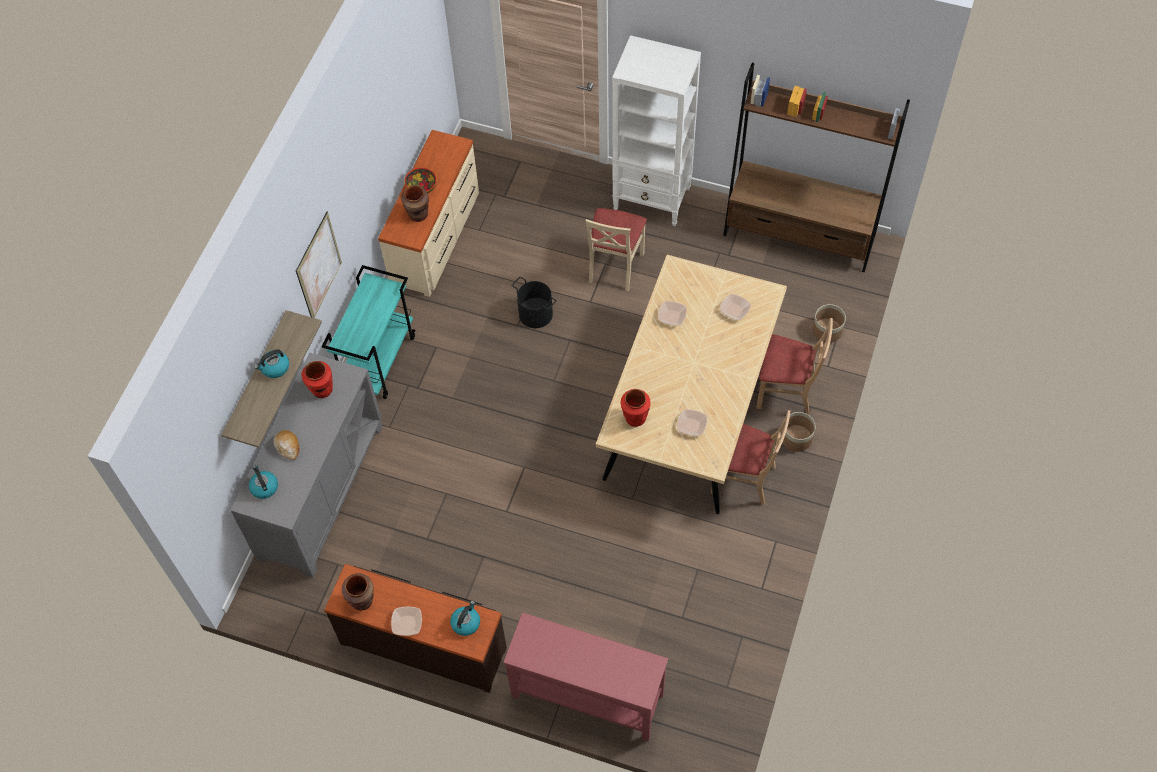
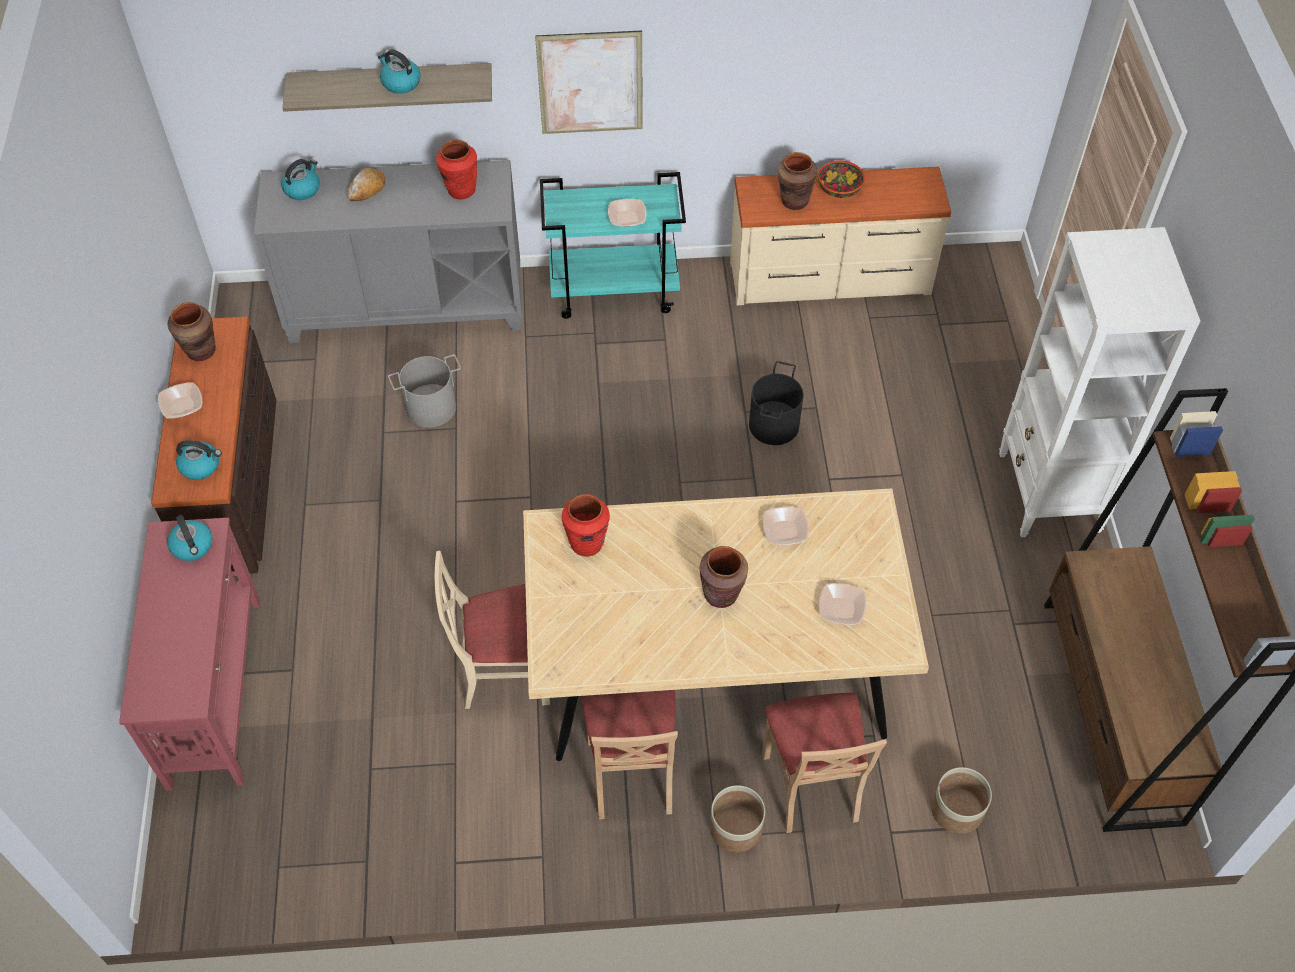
camera: 65 degrees right, 5 degrees down
beige chair [585,208,647,291] -> beige chair moved to [435,551,550,709]
bowl [677,409,707,436] -> bowl moved to [608,199,646,227]
none -> kettle [167,515,213,561]
none -> grey bucket [388,354,461,427]
none -> brown vase [699,546,748,608]

